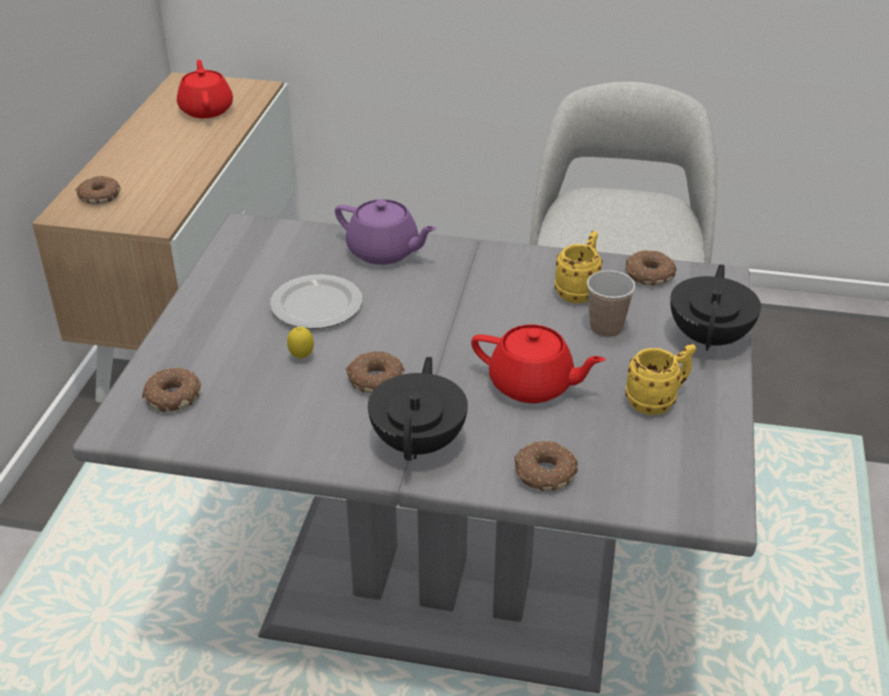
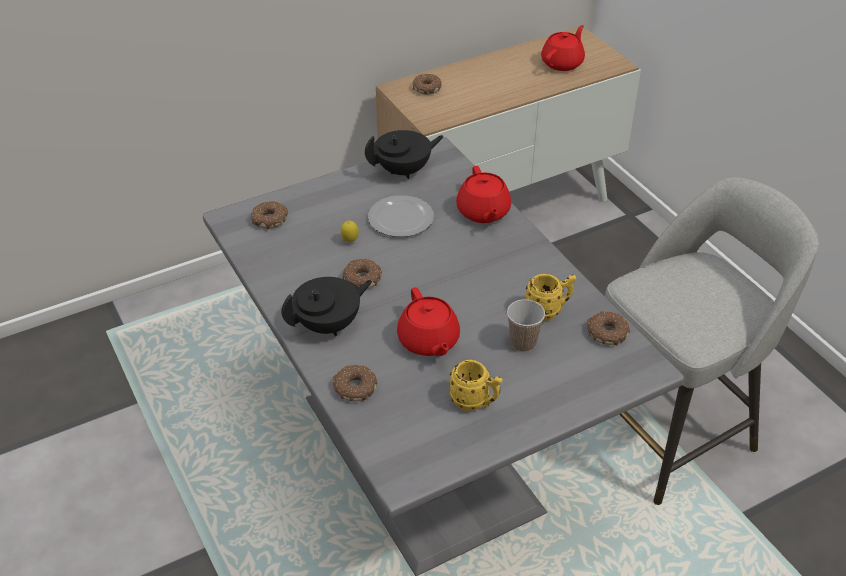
camera: 50 degrees right, 5 degrees up
purple teapot [335,199,437,265] -> red teapot [456,166,511,223]
black teapot [670,264,761,351] -> black teapot moved to [365,130,444,179]

